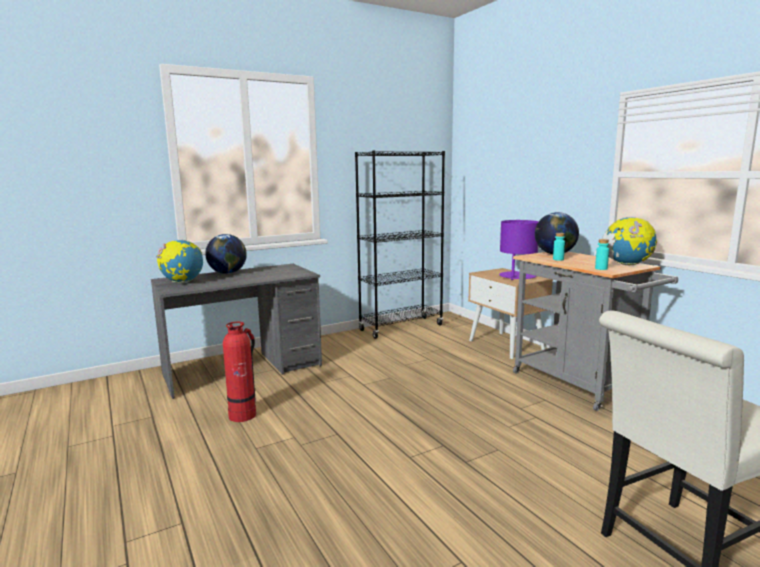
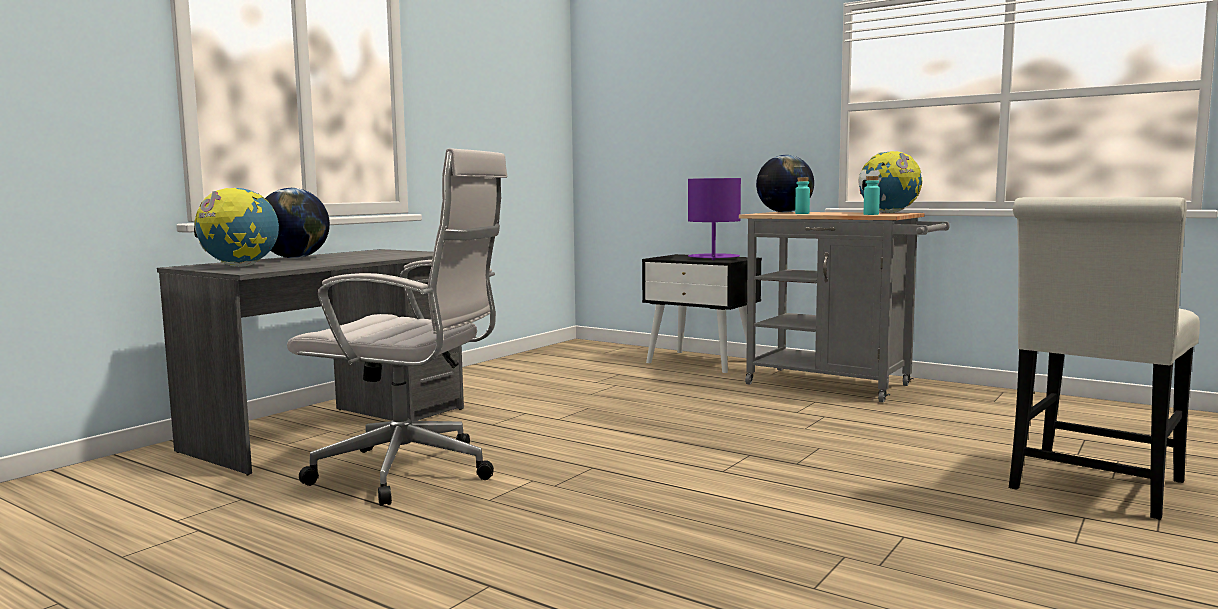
camera: 25 degrees left, 5 degrees down
fire extinguisher [223,322,256,422] -> white office chair [287,148,508,506]
black bookcase [355,151,445,339] -> none
beige nightstand [468,268,553,359] -> black nightstand [642,254,762,373]

